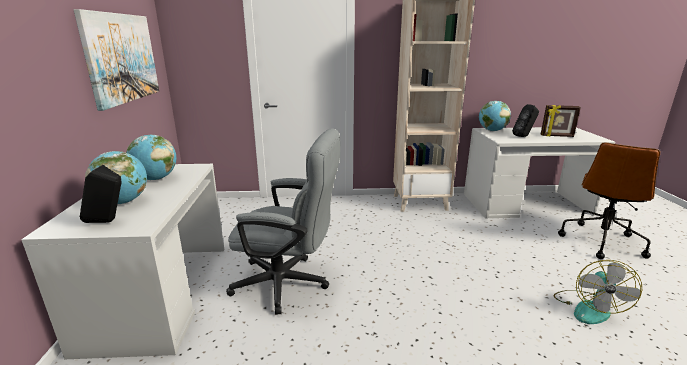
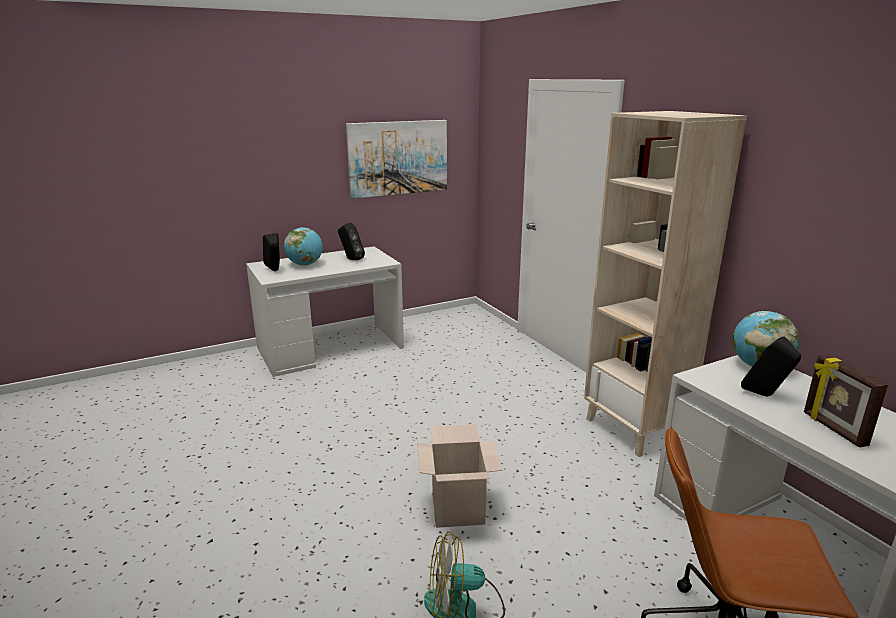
camera: 65 degrees right, 0 degrees up
globe [126,135,176,180] -> black speaker [338,223,365,260]
grey office chair [226,128,340,315] -> none
none -> cardboard box [417,424,503,528]

